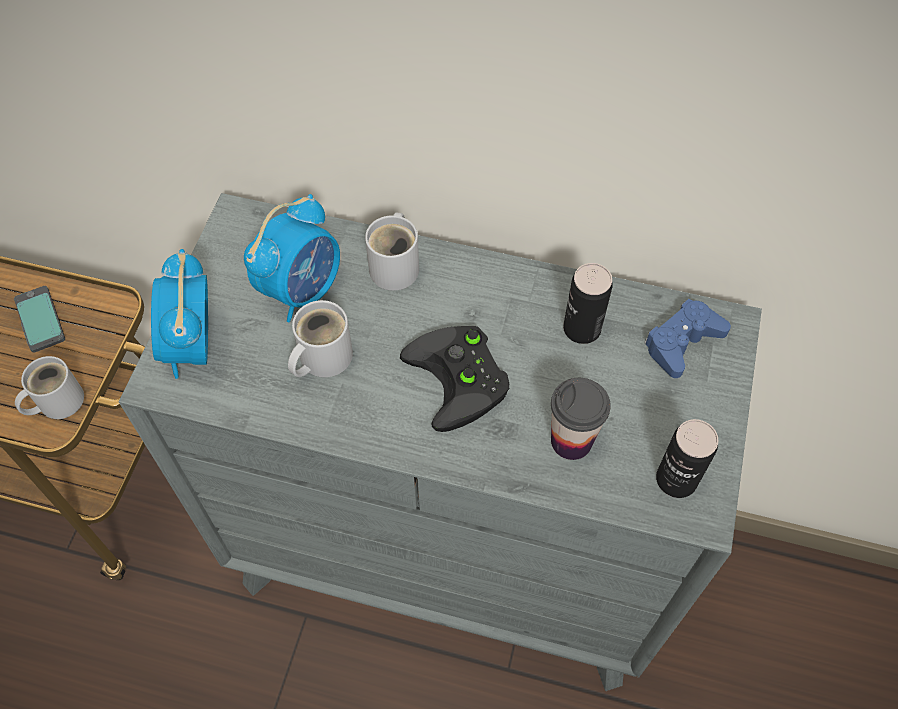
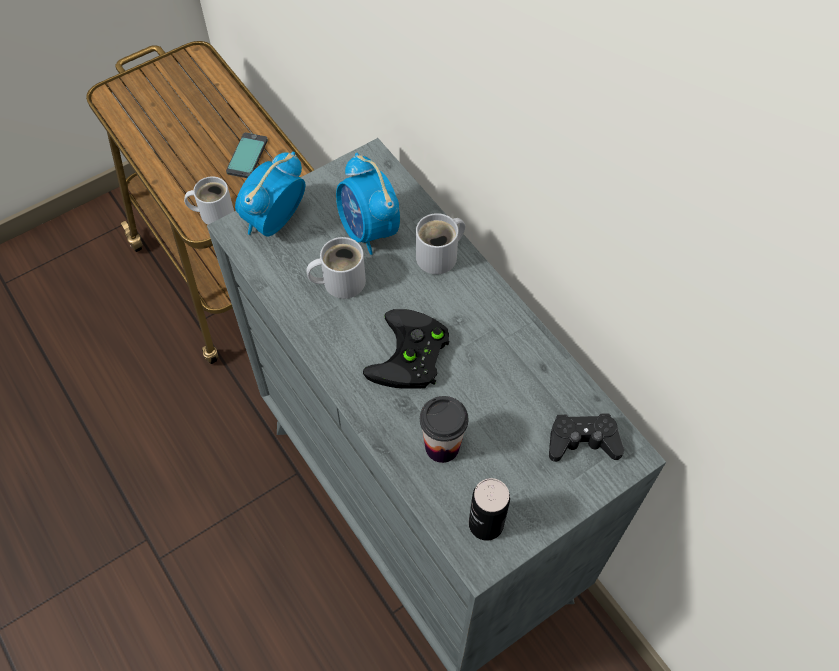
camera: 40 degrees right, 0 degrees up
alarm clock [244,194,340,322] -> alarm clock turned 75 degrees clockwise [336,153,400,255]
can [563,263,613,344] -> none
blue game controller [644,299,731,378] -> black game controller [549,413,624,462]

